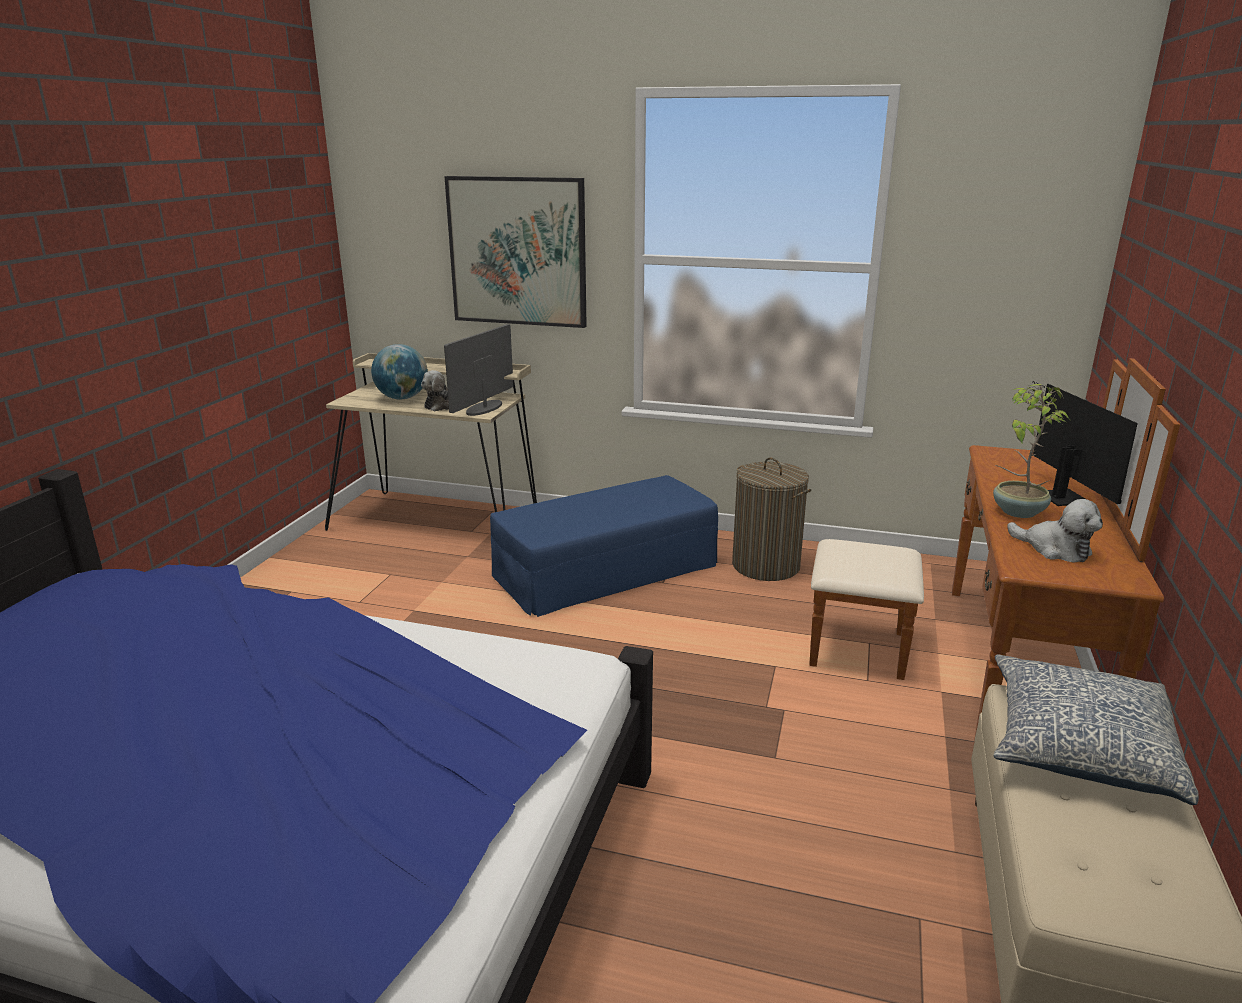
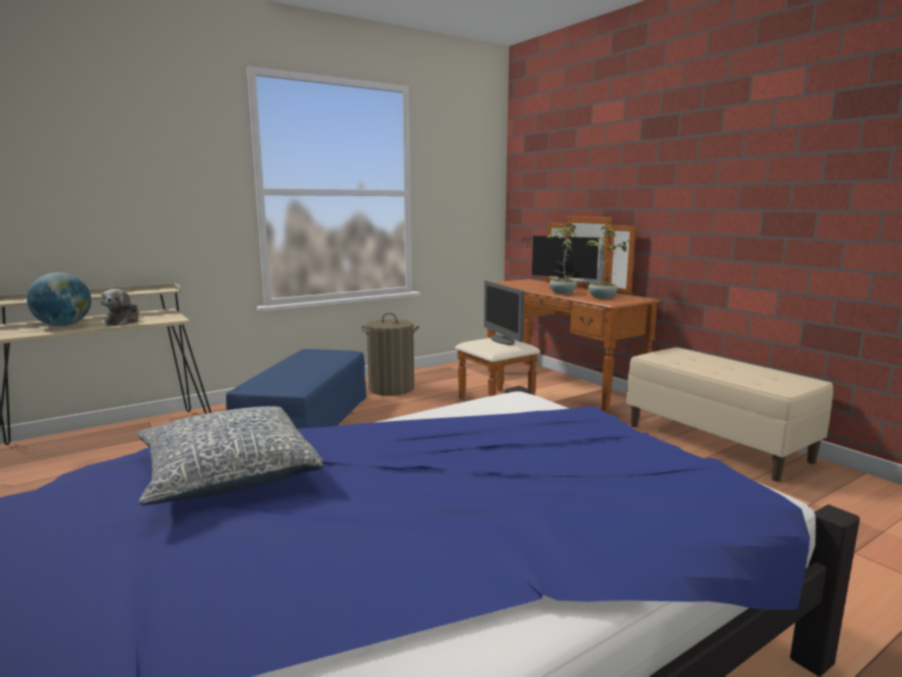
camera: 50 degrees left, 10 degrees down
picture [444,176,587,328] -> none
monitor [444,324,513,416] -> monitor moved to [484,281,524,345]
pillow [993,654,1199,805] -> pillow moved to [136,406,324,506]
plush toy [1007,499,1103,563] -> potted plant [586,225,631,299]

